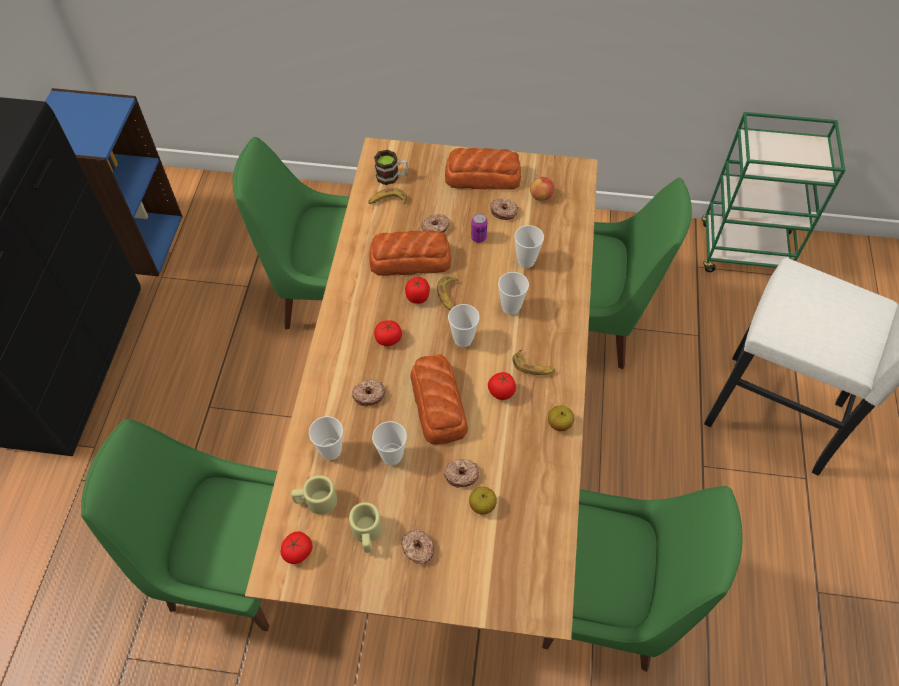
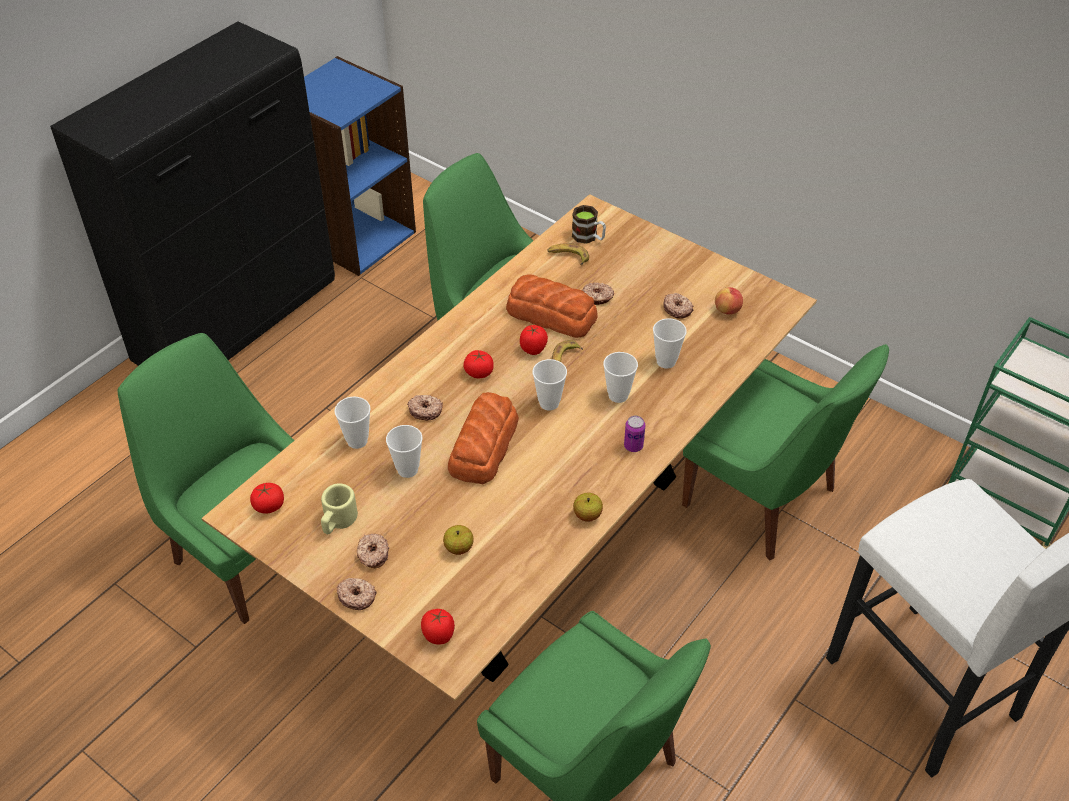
camera: 30 degrees right, 10 degrees down
beige mug [291,475,337,514] -> none
donut [444,460,479,487] -> donut moved to [337,578,376,610]
bread [445,148,521,190] -> none
can [471,213,487,243] -> can moved to [624,416,645,452]
tomato [488,372,516,400] -> tomato moved to [421,609,455,645]
banana [512,350,556,375] -> none

